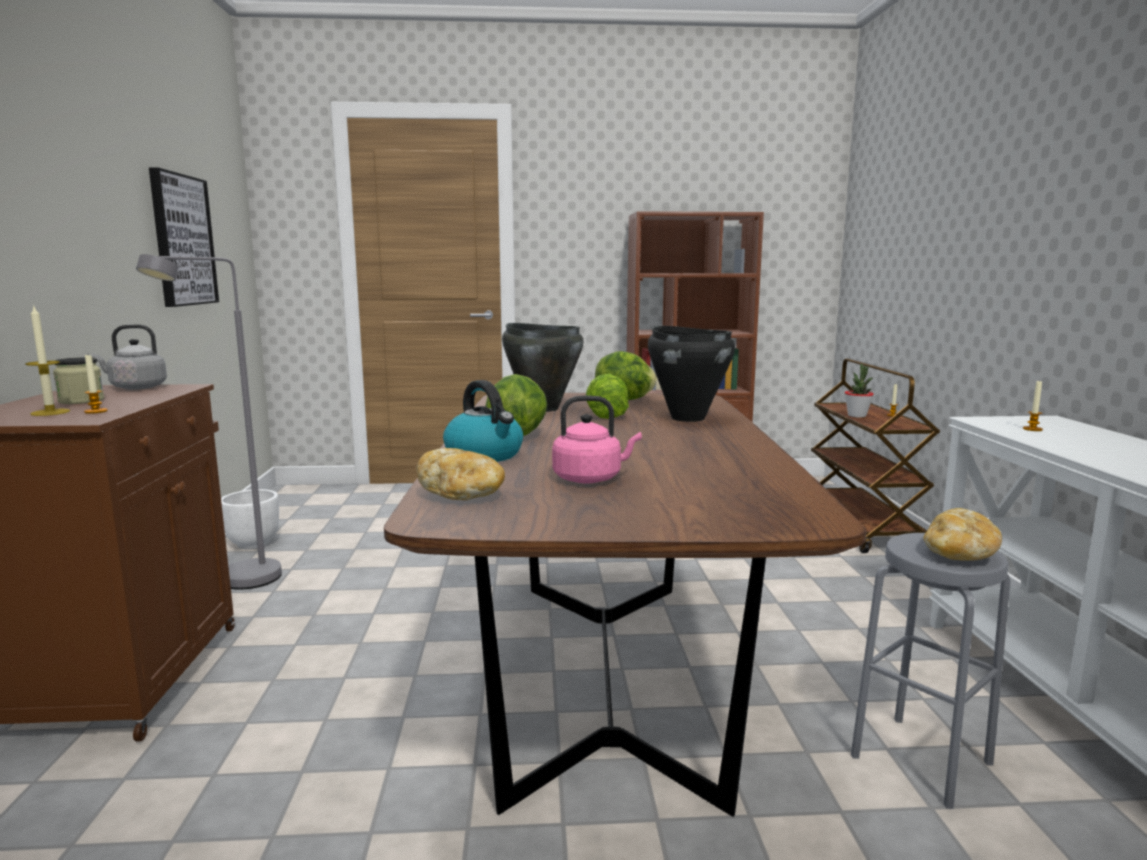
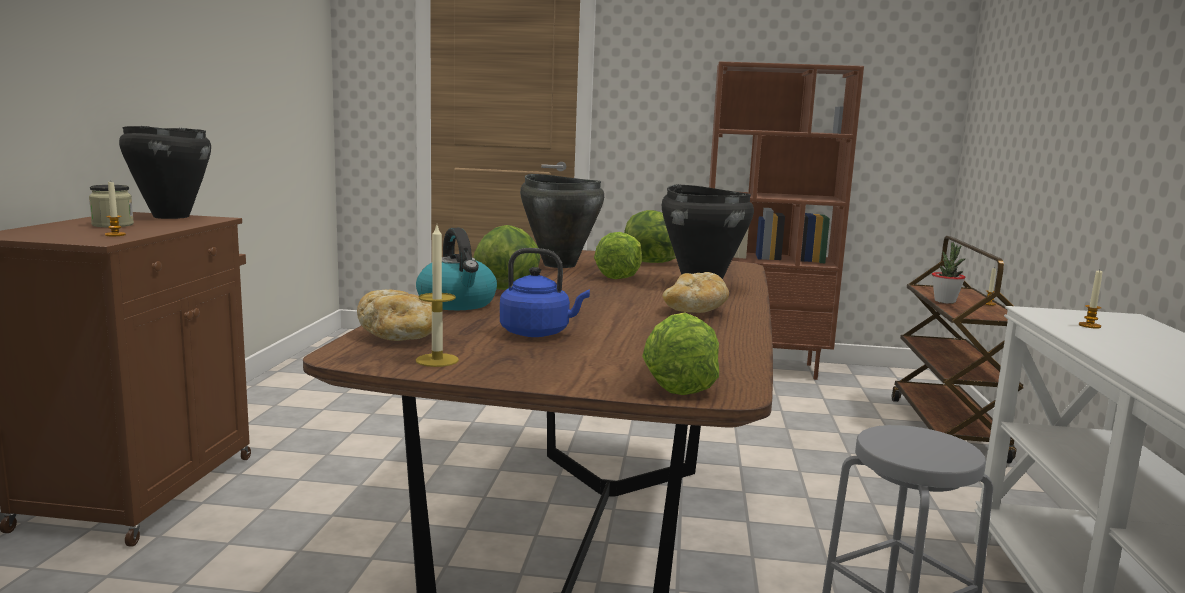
camera: 10 degrees right, 0 degrees up
candle [25,307,70,416] -> candle moved to [416,225,459,367]
grey kettle [92,324,167,390] -> black cooking pot [119,126,211,219]
grey floor lamp [136,254,282,590] -> none
picture [149,167,219,307] -> none
white planter [221,489,279,550] -> none
pink kettle [552,396,642,483] -> blue kettle [500,248,590,337]
bread [923,508,1002,561] -> bread moved to [662,272,729,313]
none -> lettuce [642,313,719,395]

